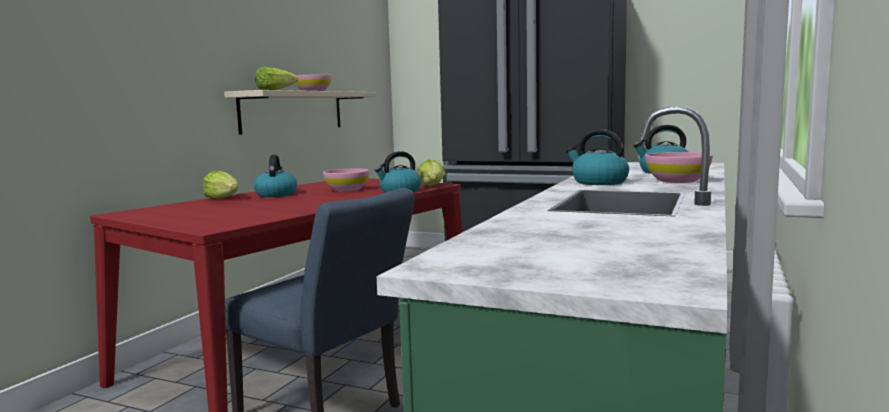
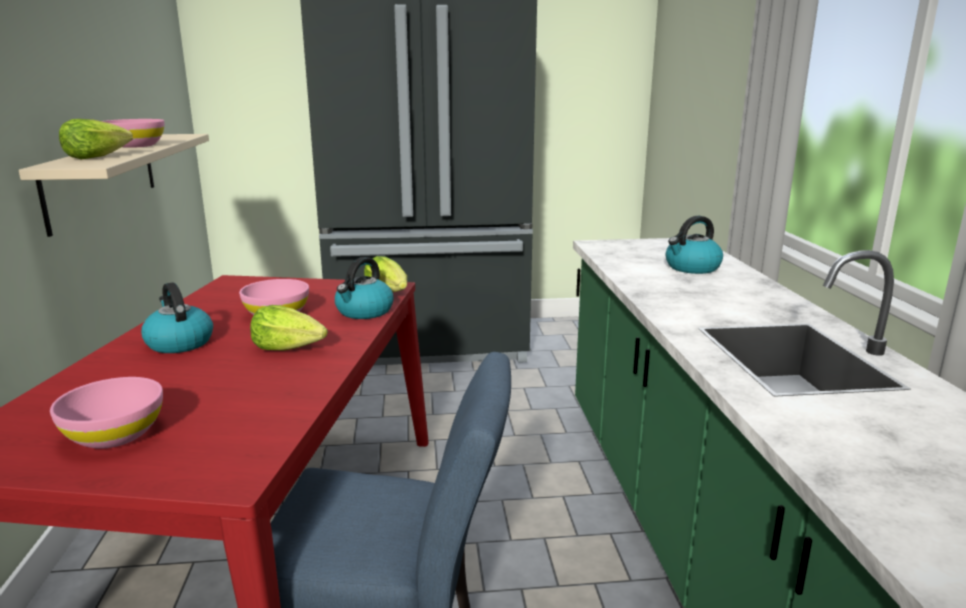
camera: 30 degrees left, 10 degrees up
lettuce [203,171,239,199] -> lettuce moved to [250,305,328,351]
kettle [566,129,629,185] -> none
pink bowl [645,152,713,183] -> pink bowl moved to [50,377,163,449]

